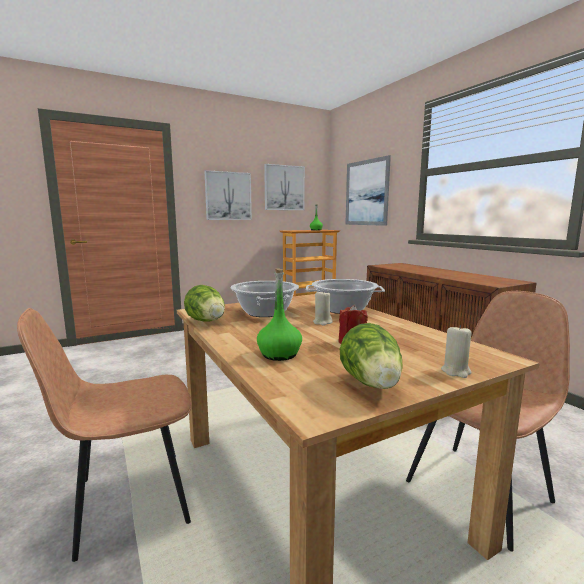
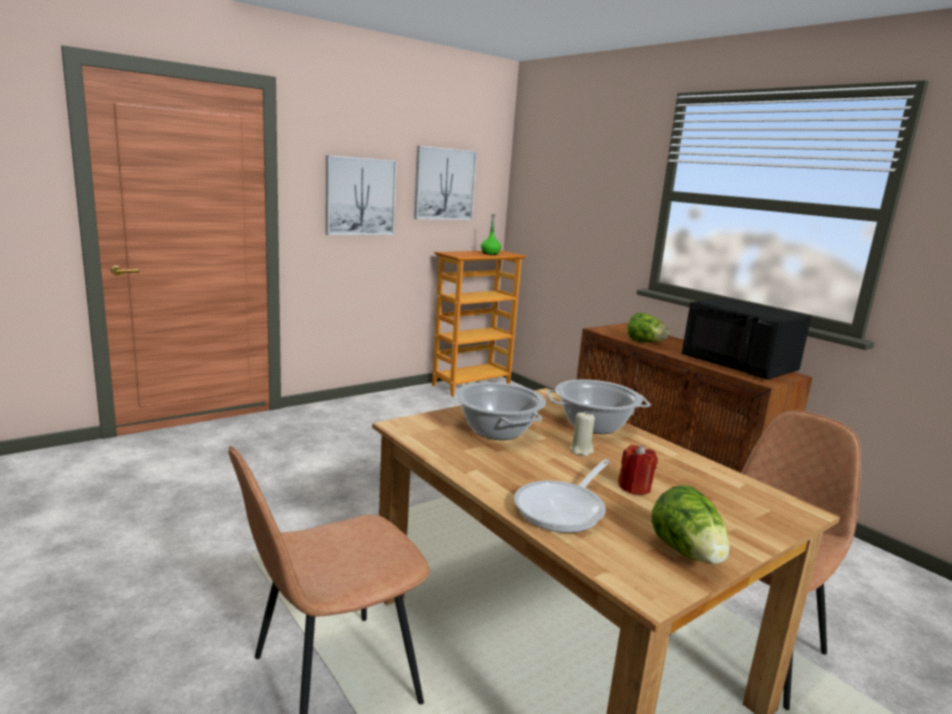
camera: 10 degrees left, 5 degrees up
lettuce [184,285,225,322] -> lettuce moved to [627,312,669,342]
green bottle [257,268,302,361] -> frying pan [514,459,611,533]
picture [345,155,391,226] -> none
beige candle [441,325,472,378] -> none
none -> black microwave [682,297,811,380]

